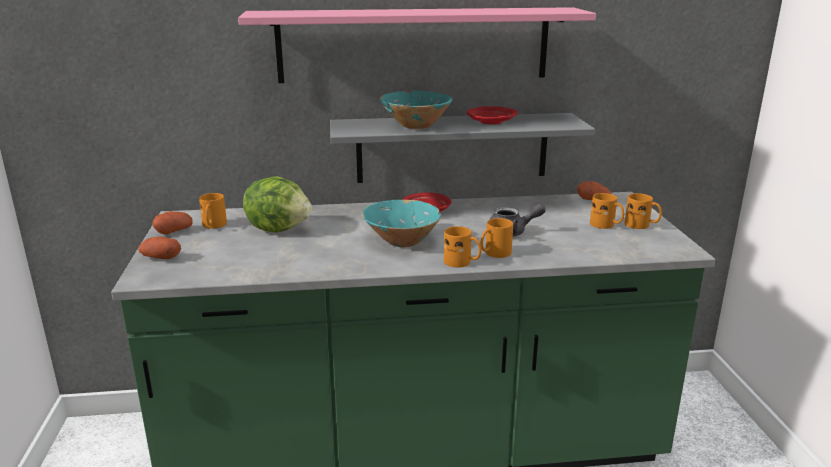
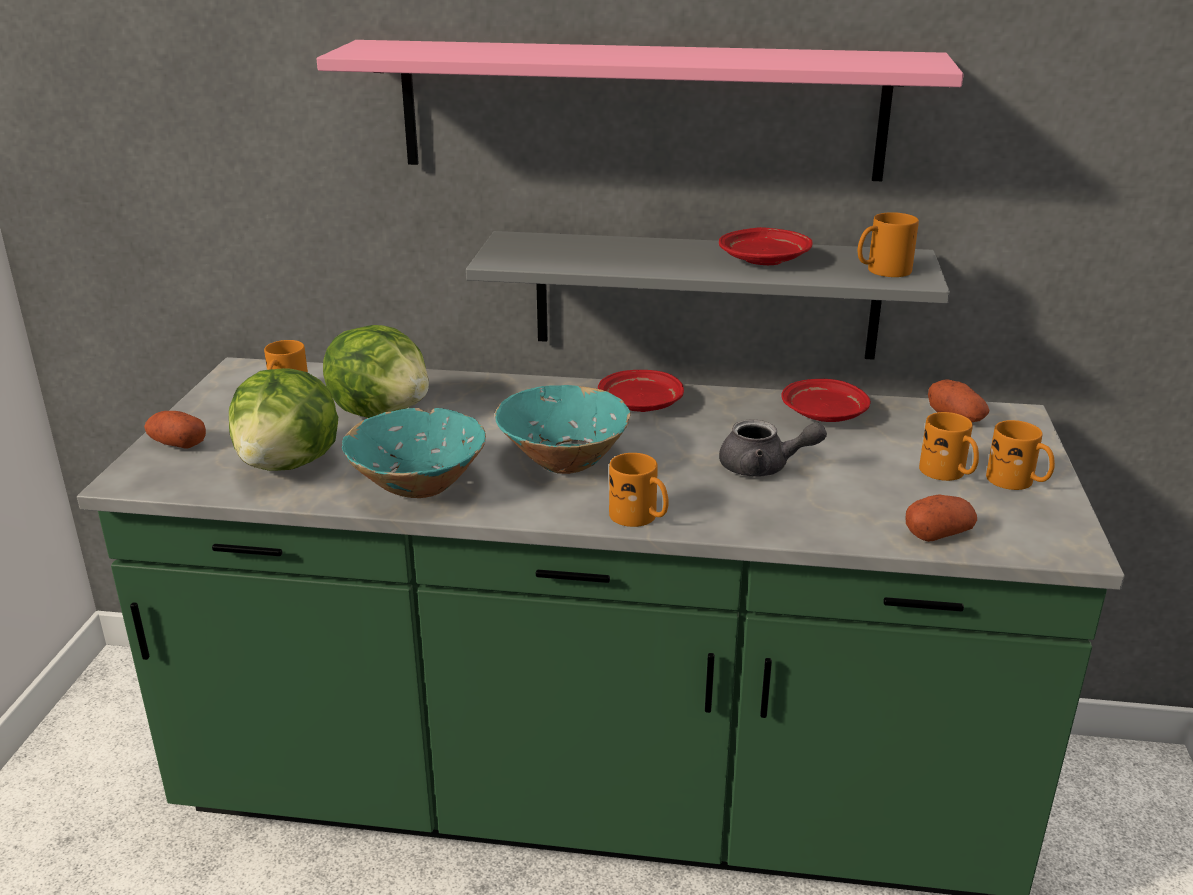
camera: 15 degrees right, 5 degrees up
potato [152,211,193,235] -> potato moved to [906,494,977,542]
turquoise bowl [379,90,453,129] -> turquoise bowl moved to [342,408,486,498]
orange mug [480,218,513,258] -> orange mug moved to [858,212,919,277]
none -> lettuce [229,368,338,471]
none -> red plate [781,379,871,422]

